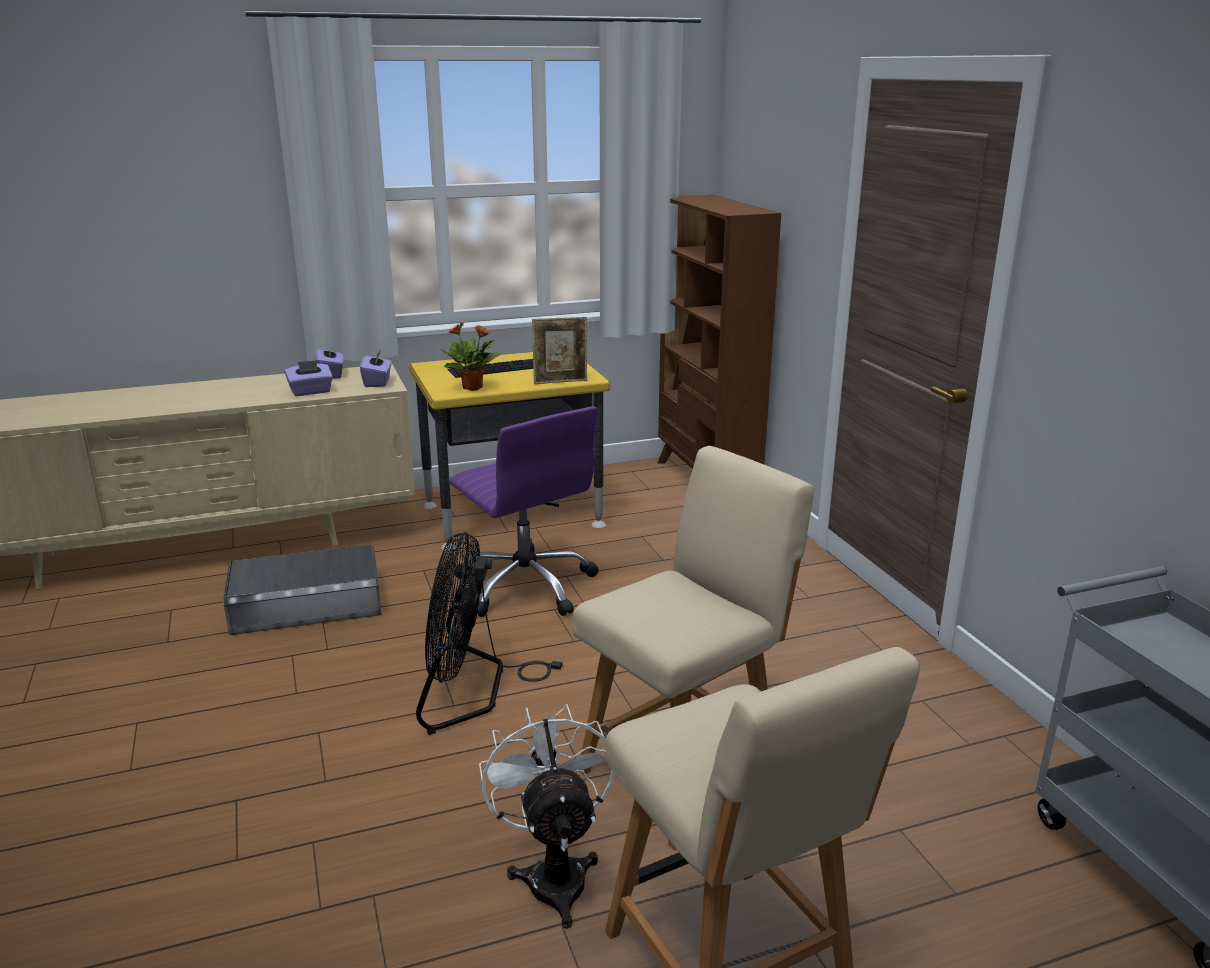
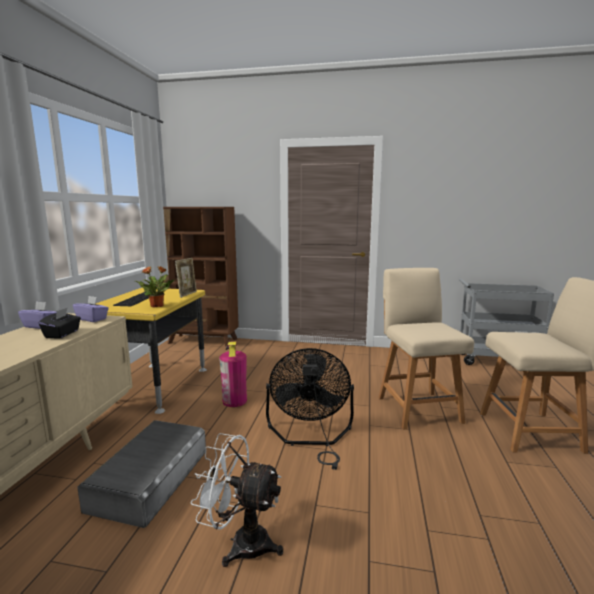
camera: 60 degrees left, 10 degrees down
purple tissue box [284,360,333,396] -> black tissue box [39,308,81,339]
black fan [416,532,565,735] -> black fan turned 150 degrees clockwise [266,348,354,470]
purple office chair [449,406,599,617] -> fire extinguisher [219,341,247,407]
white fan [479,704,615,929] -> white fan moved to [190,433,283,567]

